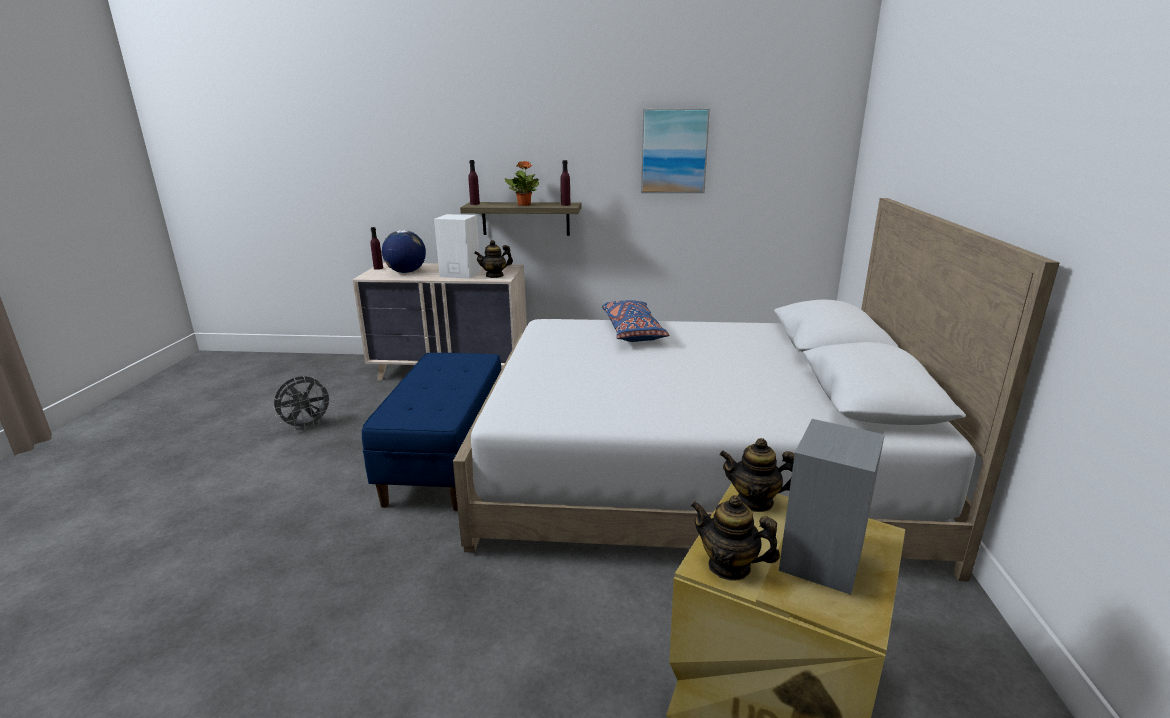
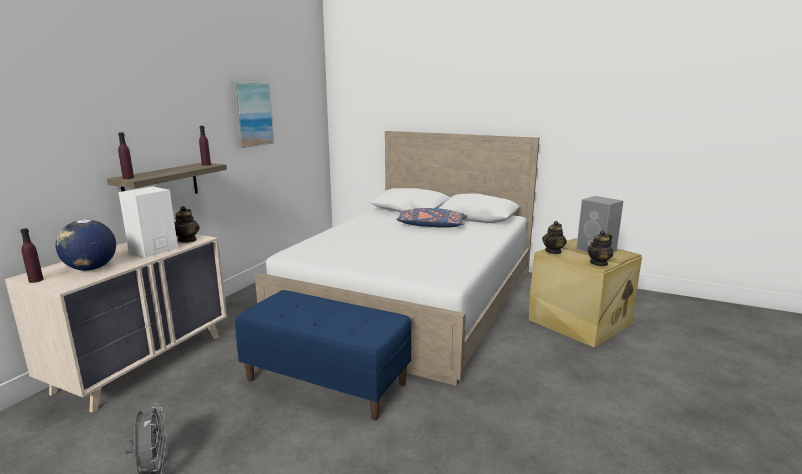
camera: 70 degrees left, 5 degrees down
potted plant [505,161,539,206] -> none
blue pillow [602,300,669,342] -> blue pillow moved to [396,208,467,228]

